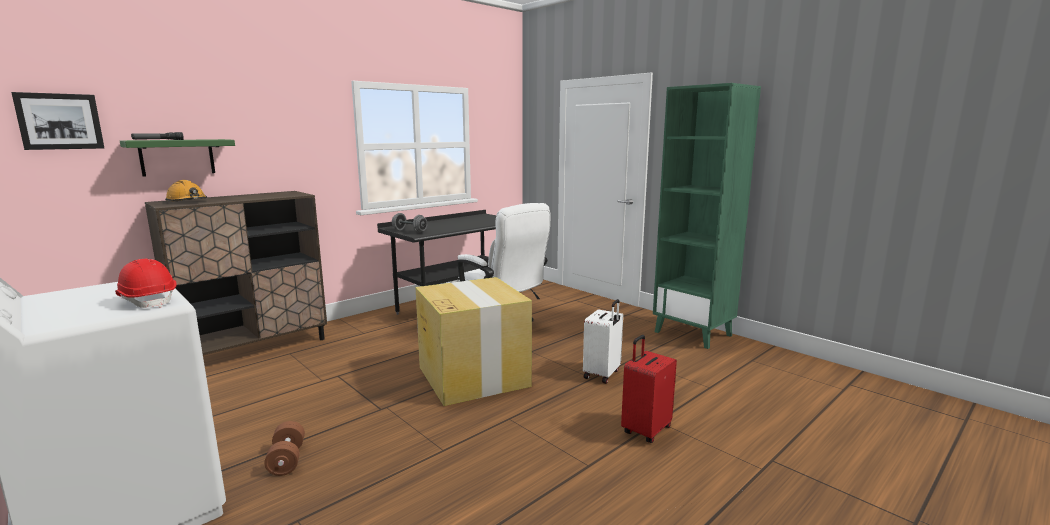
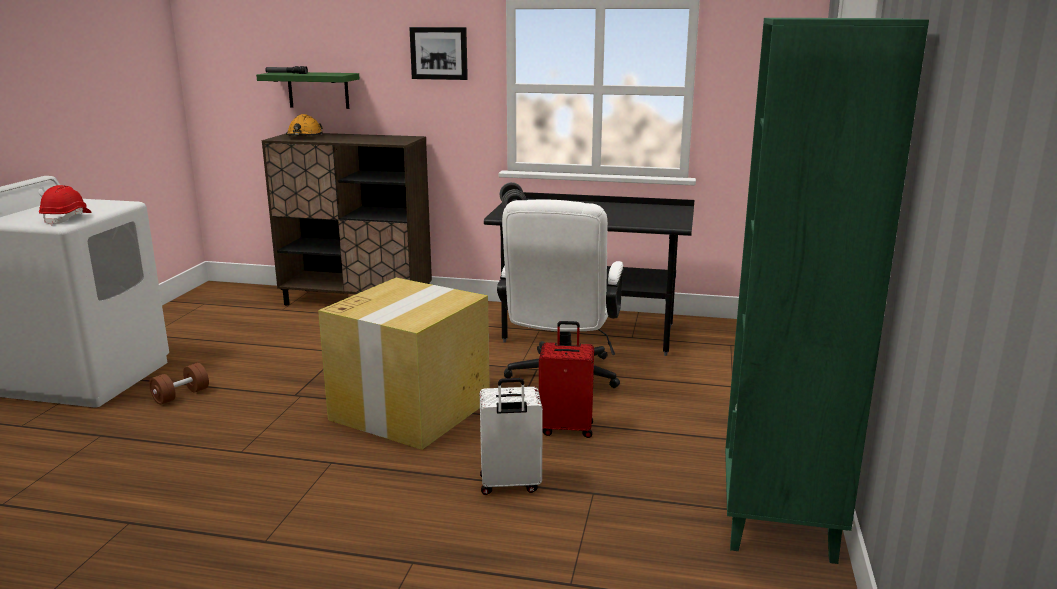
camera: 55 degrees right, 5 degrees up
picture [11,92,104,150] -> picture moved to [409,27,468,80]
red suitcase [621,335,677,443] -> red suitcase moved to [539,321,594,438]

